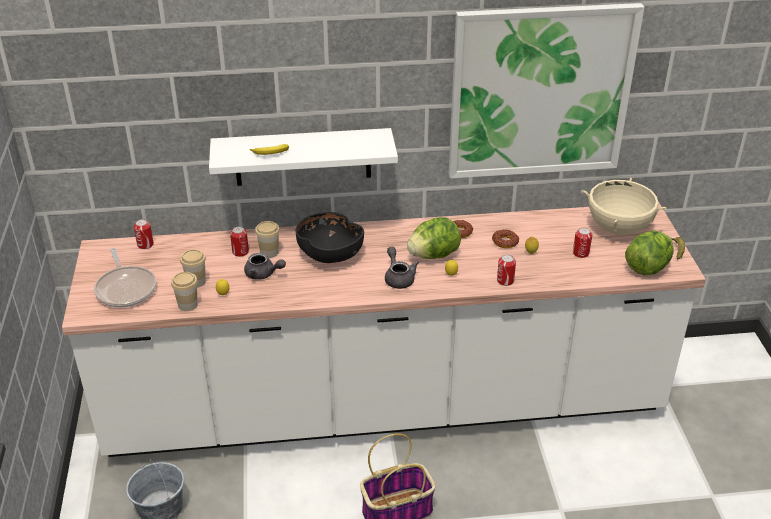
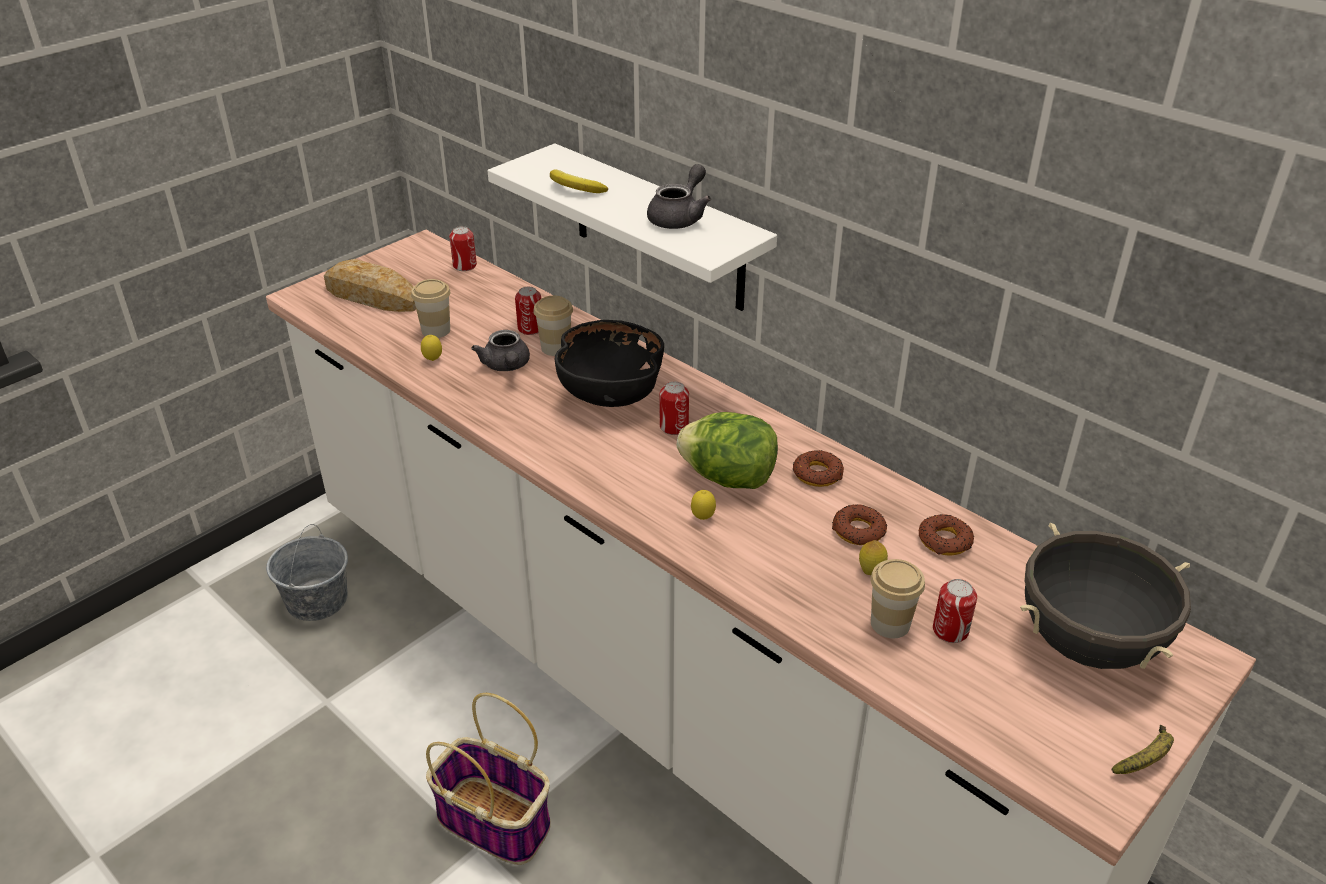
camera: 50 degrees right, 0 degrees up
frying pan [94,248,157,308] -> bread [324,259,416,312]
cup [171,272,198,311] -> cup moved to [870,559,925,638]
grey teapot [385,247,419,289] -> grey teapot moved to [647,164,711,229]
picture [448,3,645,179] -> none
can [497,255,516,286] -> can moved to [660,381,689,435]
beige cooking pot [582,178,667,235] -> black cooking pot [1020,523,1191,669]
lettuce [625,231,674,275] -> none
none -> donut [919,514,974,556]

